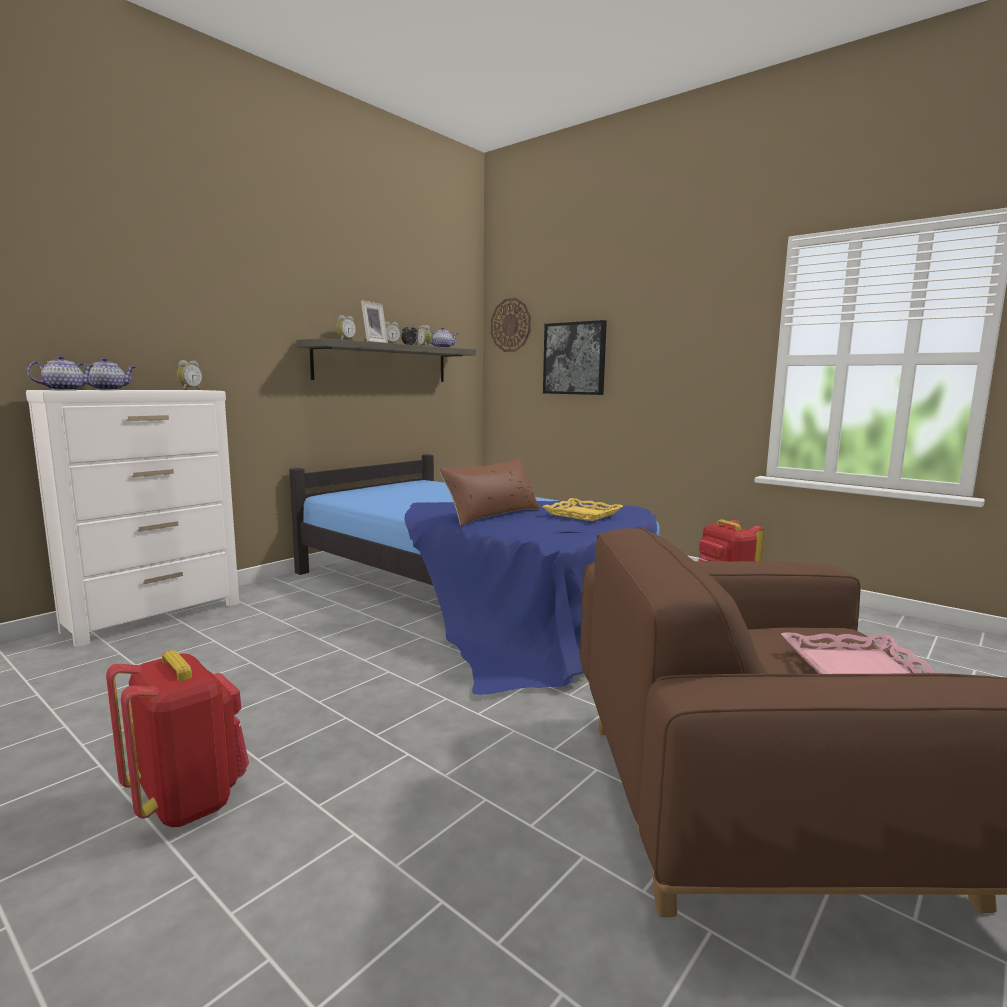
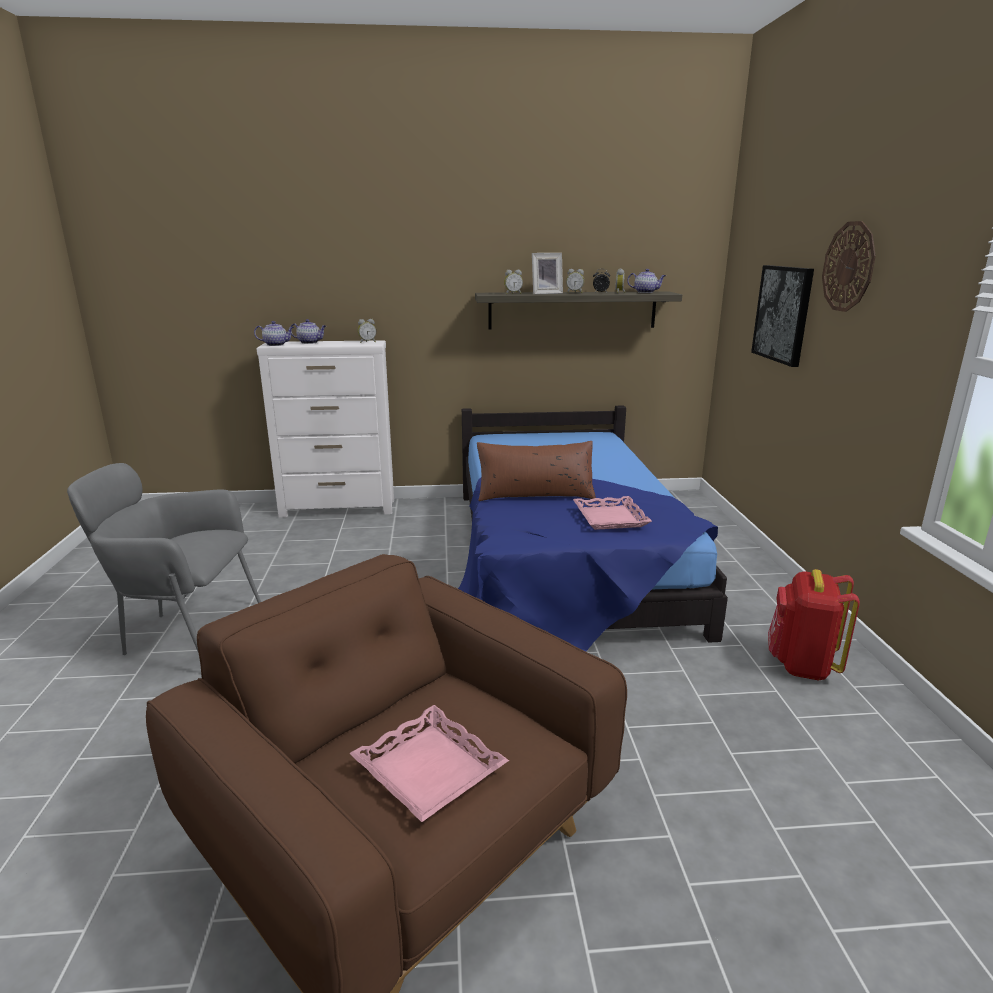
camera: 45 degrees right, 10 degrees up
red backpack [106,650,249,827] -> grey armchair [67,463,261,655]
wall clock [491,298,531,352] -> wall clock moved to [822,221,876,312]
yellow tray [542,498,623,521] -> pink tray [573,496,652,530]

